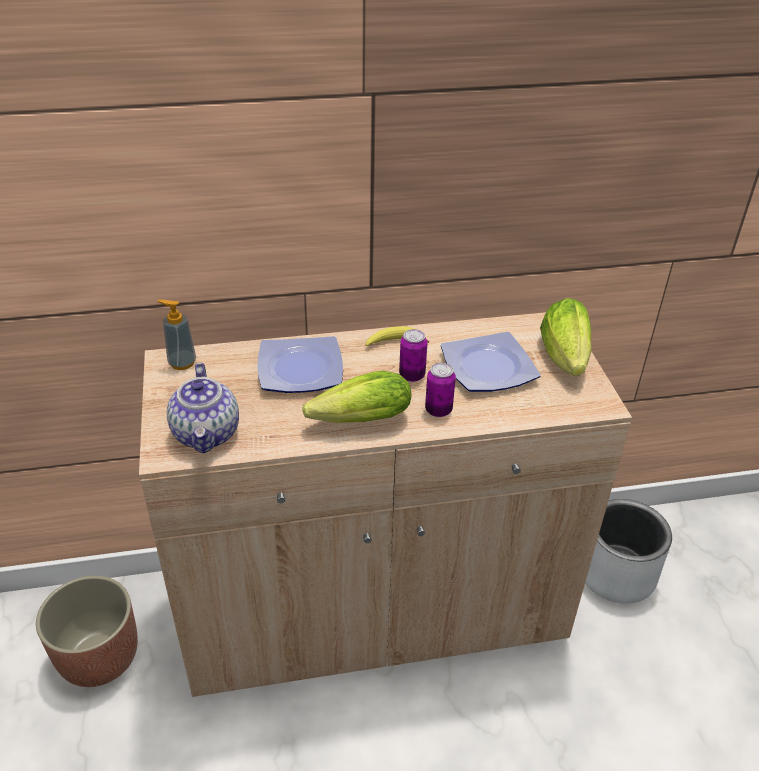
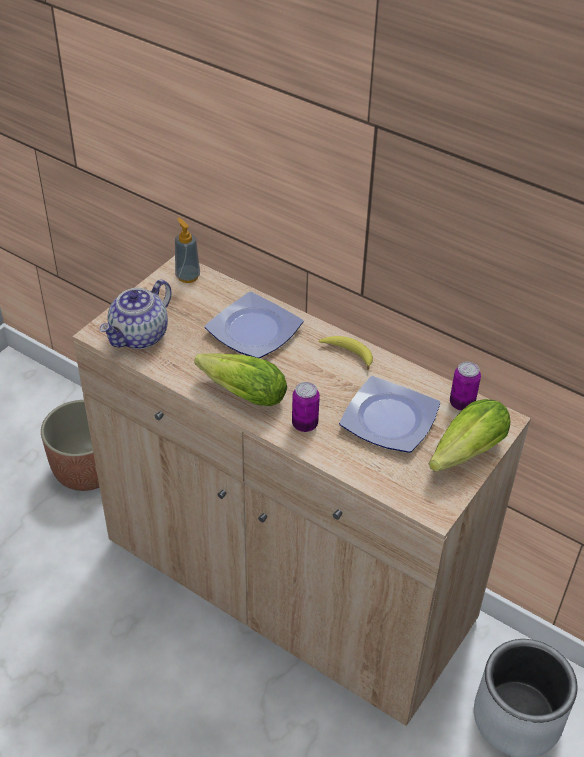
camera: 45 degrees right, 5 degrees up
can [399,329,428,382] -> can moved to [450,362,481,411]

